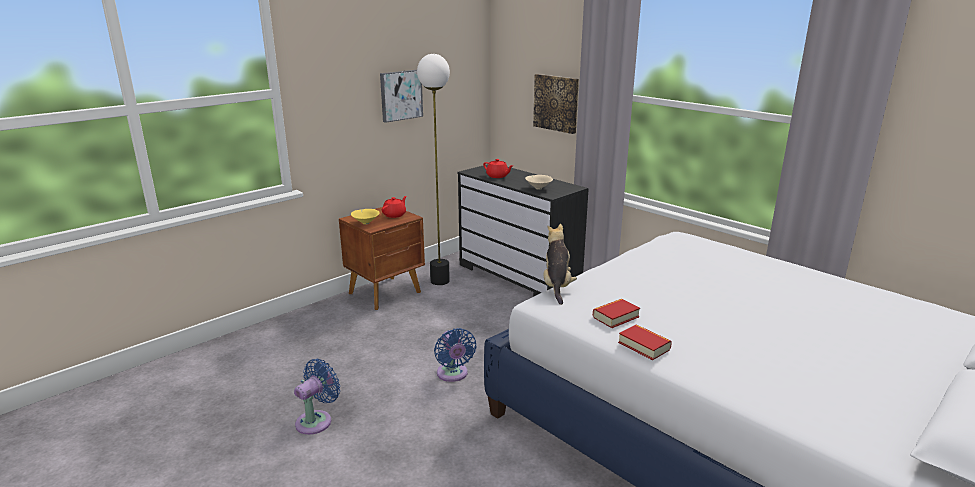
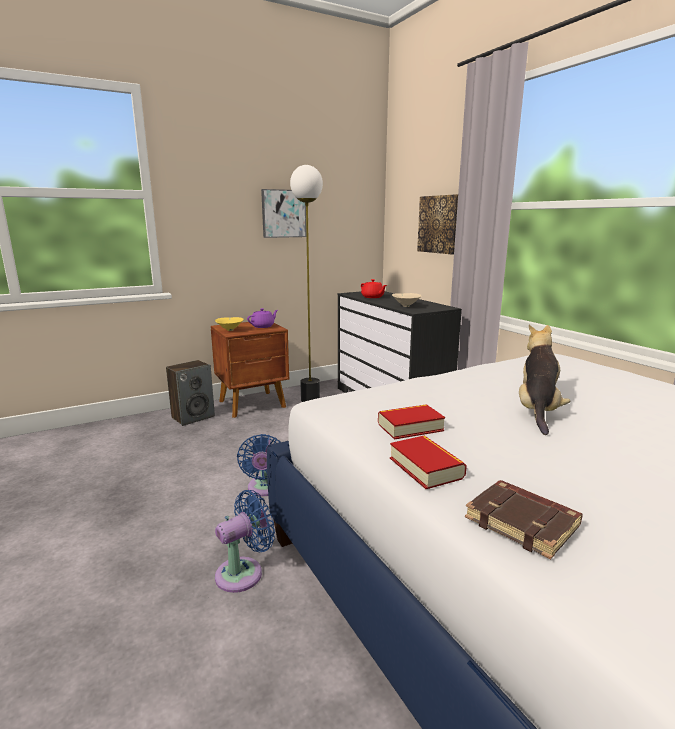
camera: 15 degrees right, 5 degrees down
blue fan [294,359,340,435] -> blue fan moved to [215,490,275,593]
red teapot [382,196,406,218] -> purple teapot [247,308,278,328]
plush toy [544,224,577,305] -> plush toy moved to [519,325,570,435]
none -> speaker [166,360,215,426]
none -> brown book [465,480,583,559]

